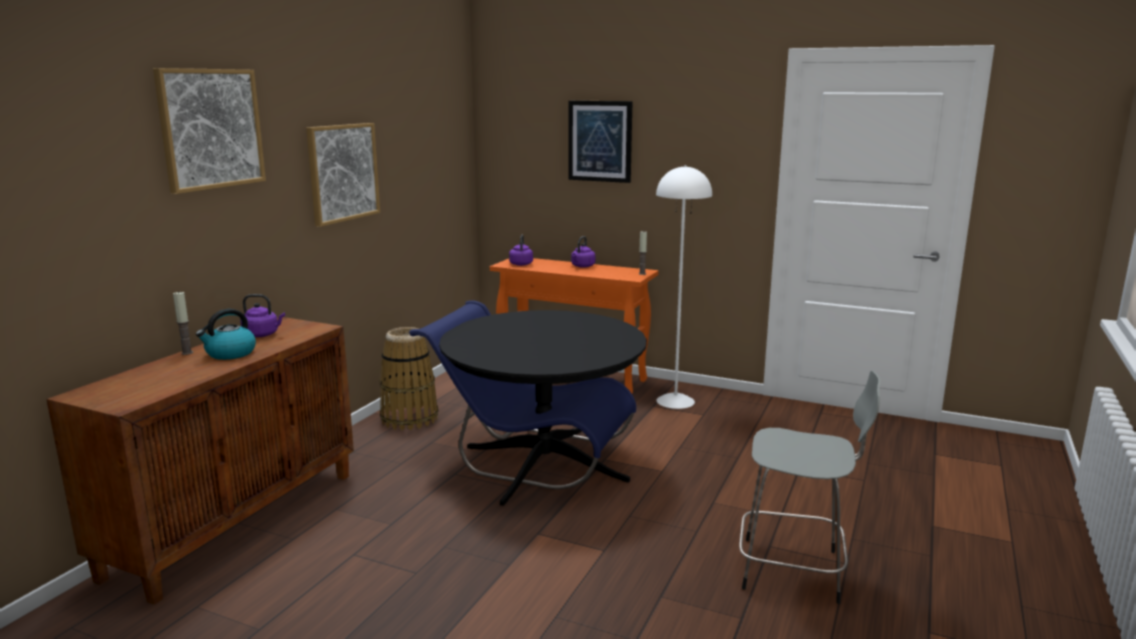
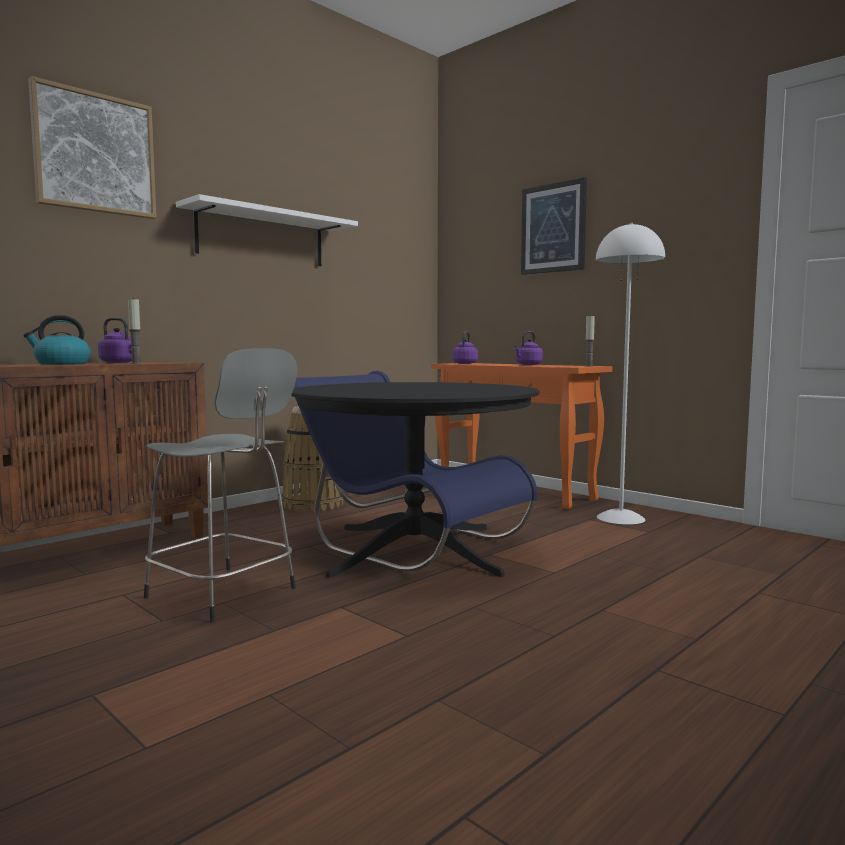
camera: 20 degrees right, 10 degrees down
candle [173,291,193,355] -> candle moved to [128,298,142,364]
picture [306,123,380,227] -> white shelf [176,194,358,266]
grey stool [739,371,880,604] -> grey stool moved to [144,348,297,622]

